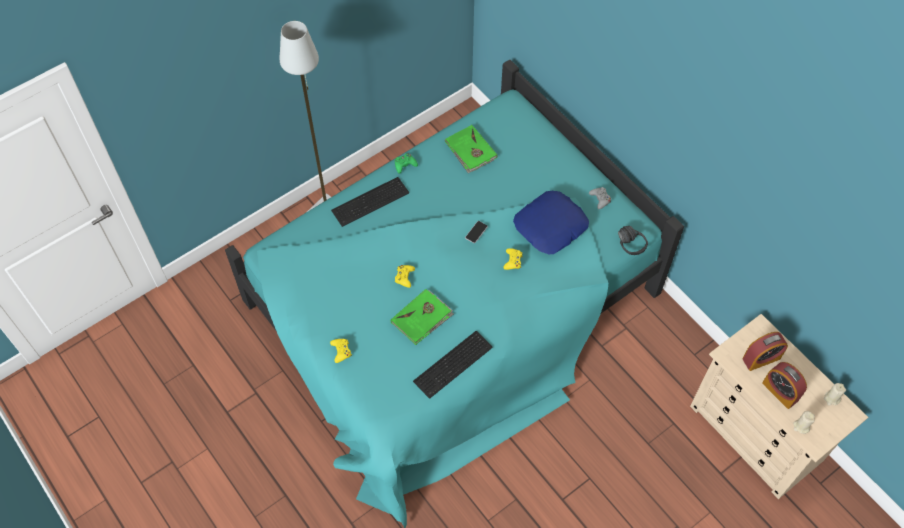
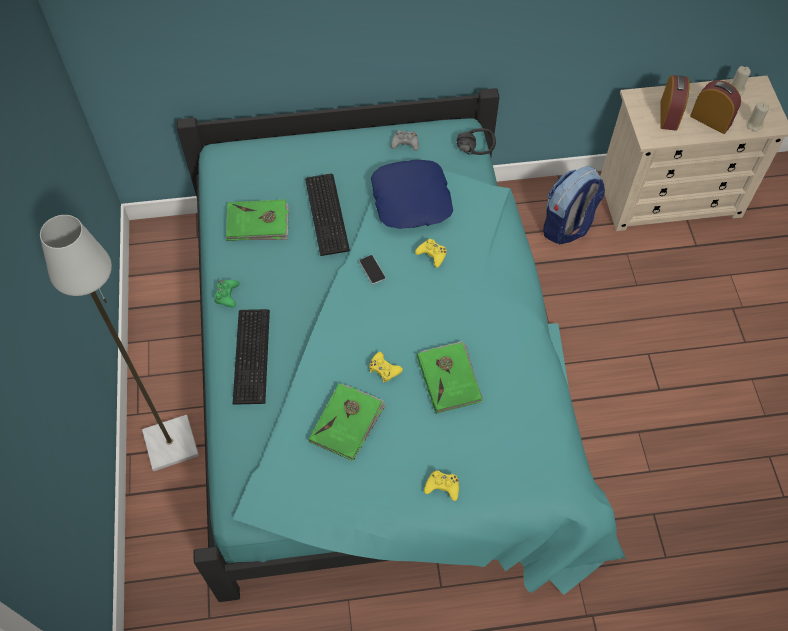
camera: 60 degrees left, 0 degrees up
keyboard [413,331,493,399] -> keyboard moved to [305,174,350,256]
alarm clock [762,362,807,409] -> alarm clock turned 135 degrees counterclockwise [690,80,741,134]
none -> green book [308,384,386,461]
none -> backpack [543,166,605,244]

